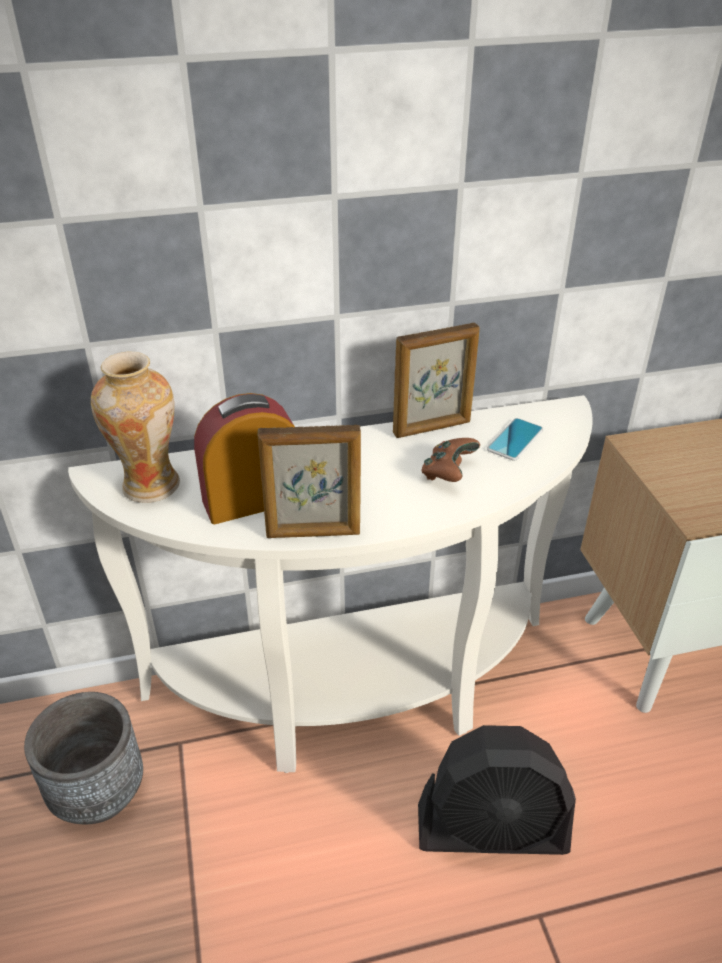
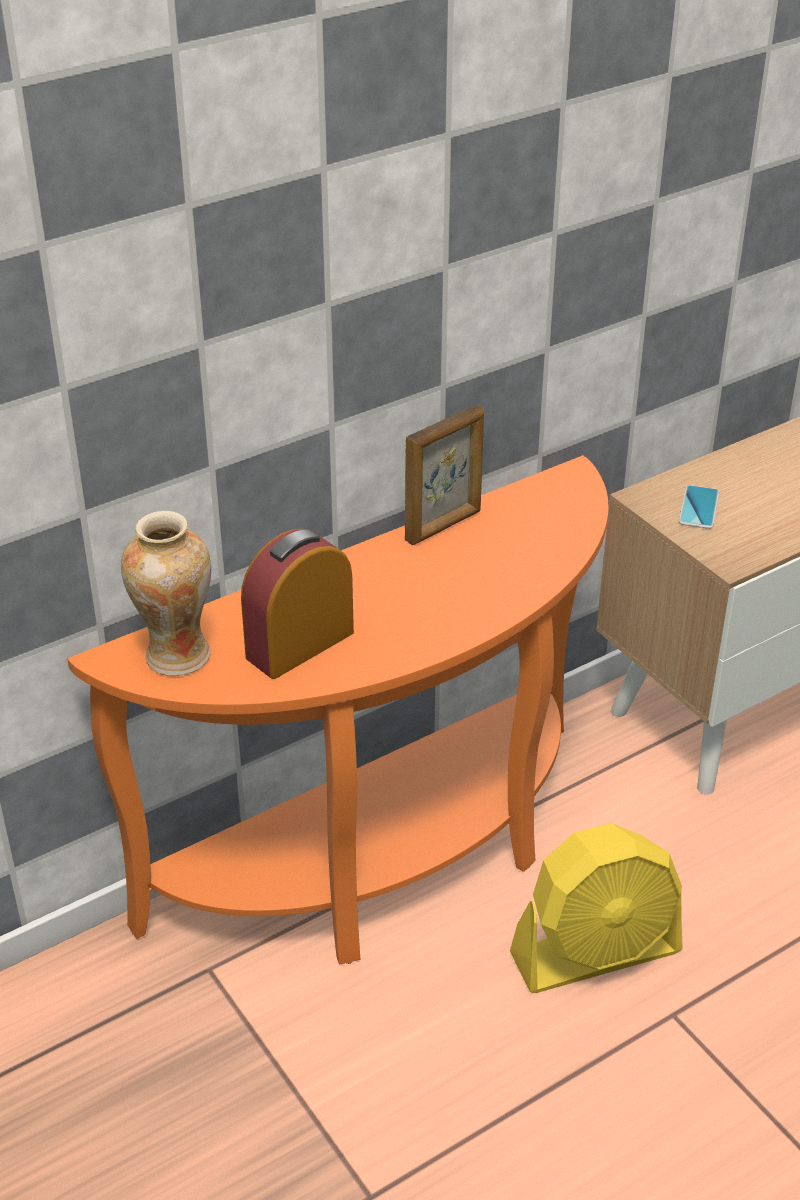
camera: 20 degrees left, 0 degrees up
grey planter [24,692,143,824] -> none
white console table [68,395,593,773] -> orange console table [67,455,609,965]
picture frame [258,425,361,538] -> none
black fan [418,725,576,855] -> yellow fan [510,823,683,993]
brown game controller [421,438,480,482] -> none
phone [487,418,543,461] -> phone moved to [679,485,719,529]

